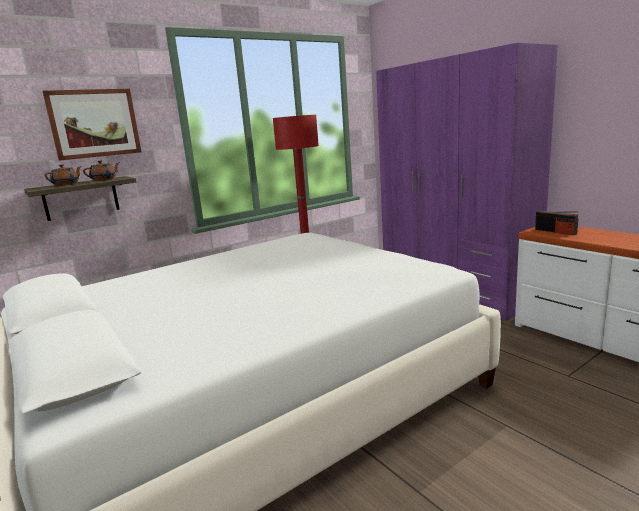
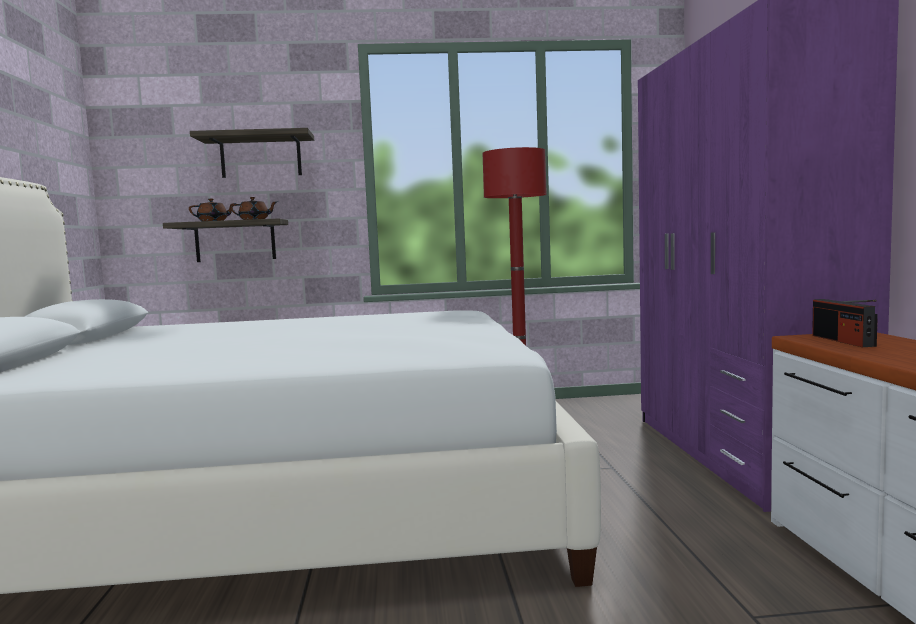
camera: 30 degrees right, 10 degrees down
picture [42,89,141,161] -> shelf [190,128,314,178]

